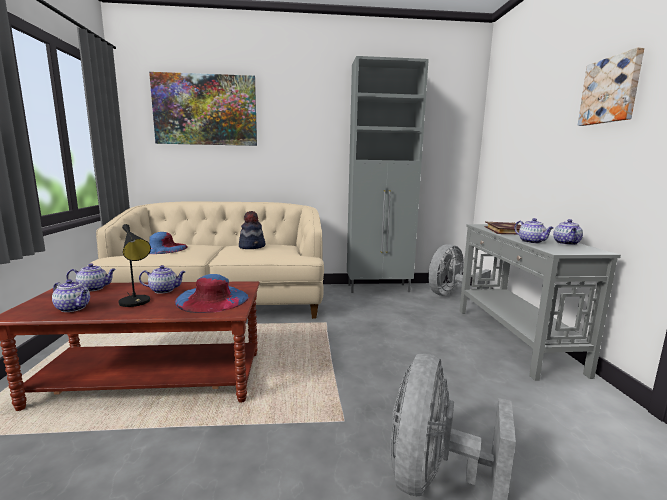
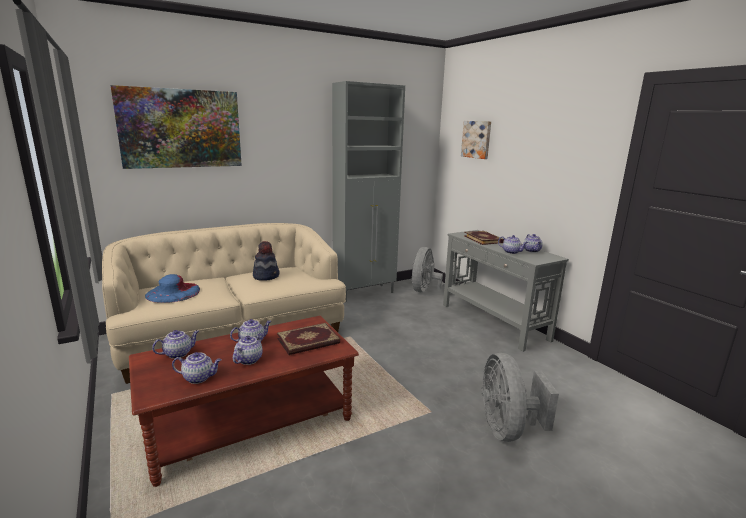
camera: 25 degrees left, 5 degrees up
black table lamp [118,224,151,307] -> teapot [233,333,263,365]
blue hat [175,274,249,313] -> book [277,323,340,355]
picture [578,47,644,126] -> picture moved to [461,121,491,159]

